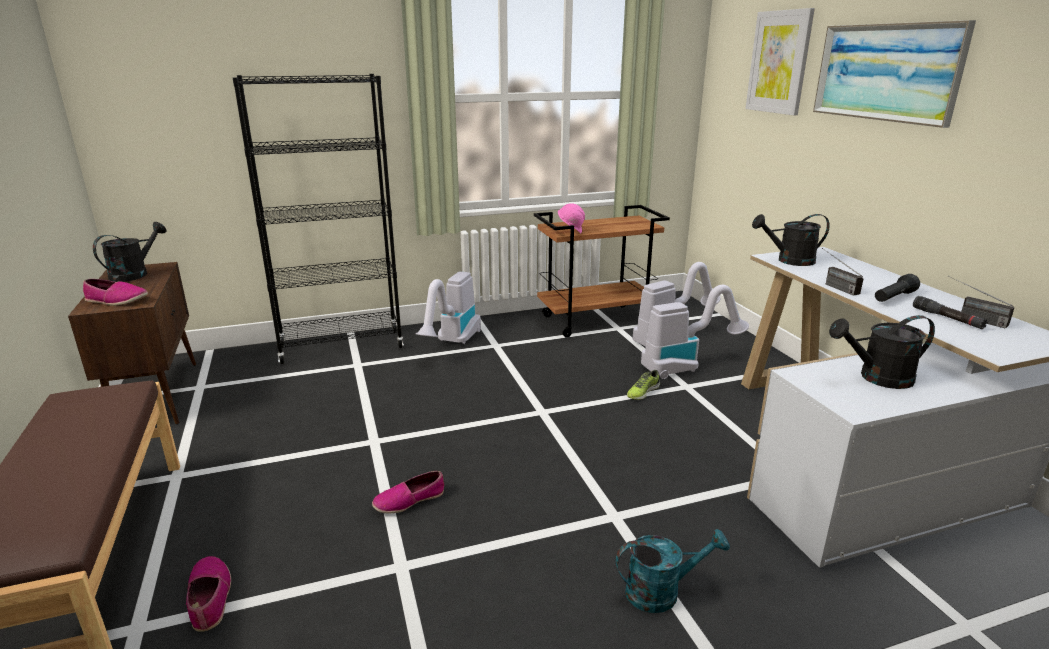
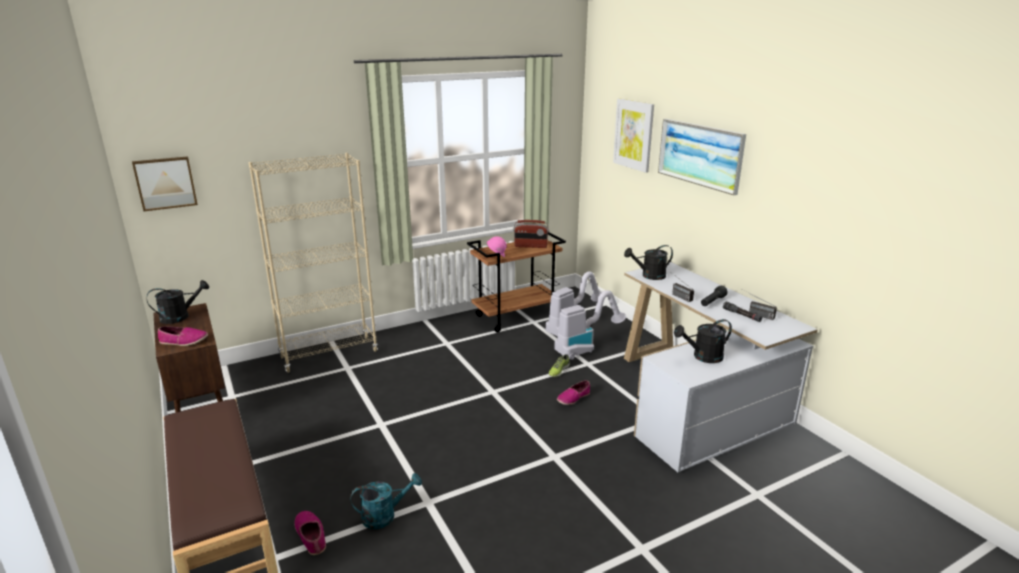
camera: 10 degrees left, 0 degrees up
black watering can [93,222,167,282] -> black watering can turned 45 degrees clockwise [147,280,209,324]
black bookcase [233,74,404,364] -> beige bookcase [248,153,378,373]
shoe [372,471,444,514] -> shoe moved to [557,380,590,405]
vacuum cleaner [416,272,481,344] -> none
turquoise watering can [616,529,730,613] -> turquoise watering can moved to [350,473,422,529]
none -> picture [132,156,198,211]
none -> radio [513,220,549,248]

